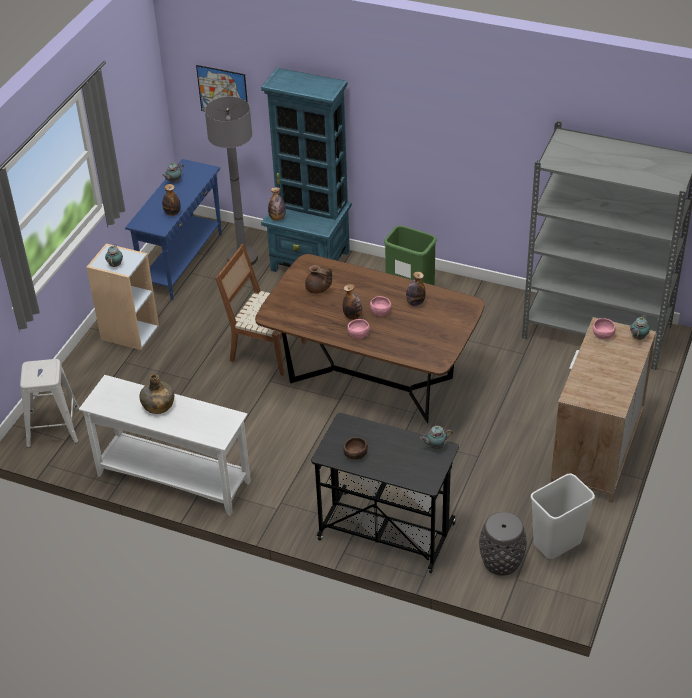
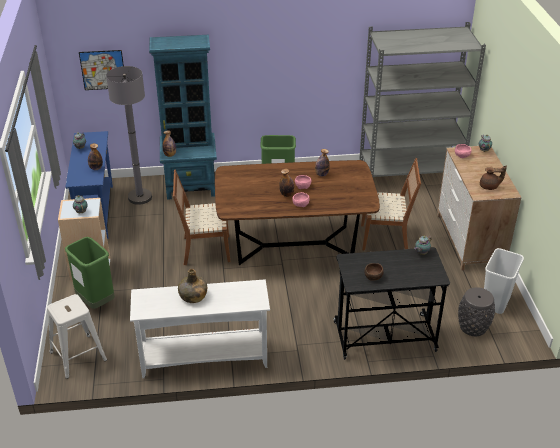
camera: 30 degrees left, 5 degrees down
brown teapot [305,265,332,294] -> brown teapot moved to [480,166,507,190]
none -> green trash can [65,237,115,309]
none -> chair [361,158,421,251]

